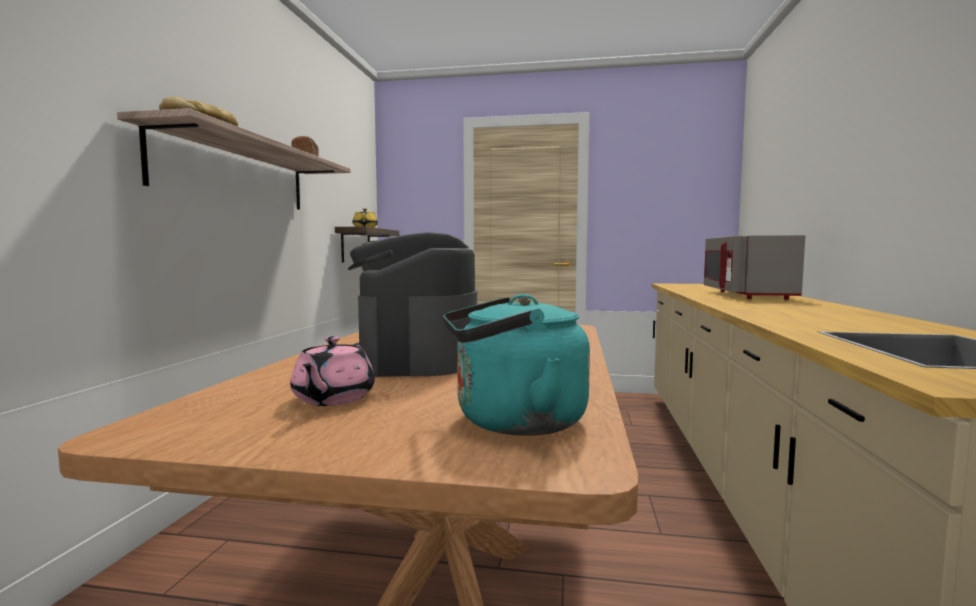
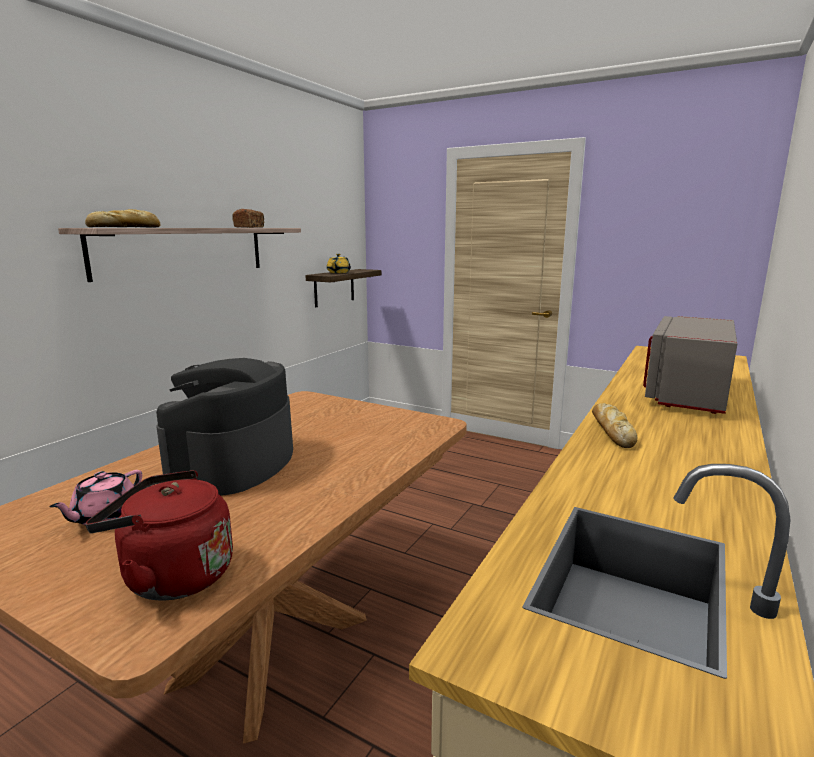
camera: 20 degrees right, 10 degrees up
turquoise kettle [443,294,590,436] -> red kettle [85,470,233,601]
none -> bread [592,403,637,448]

